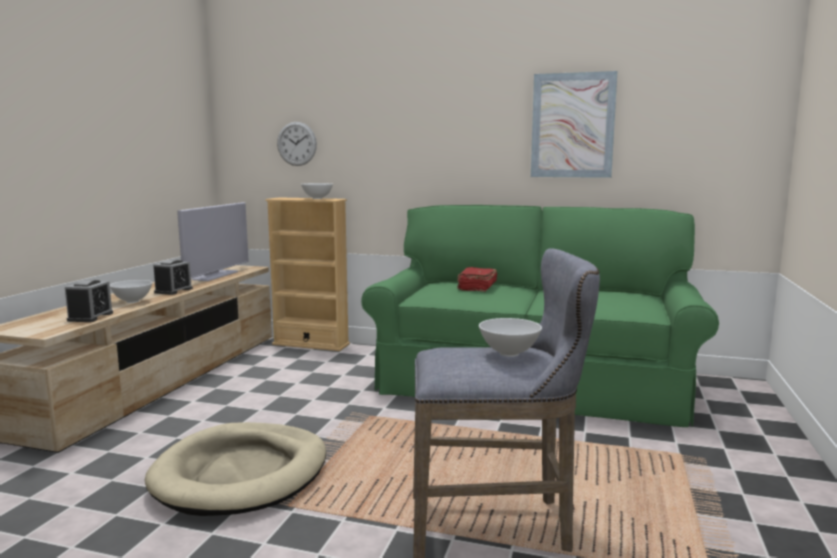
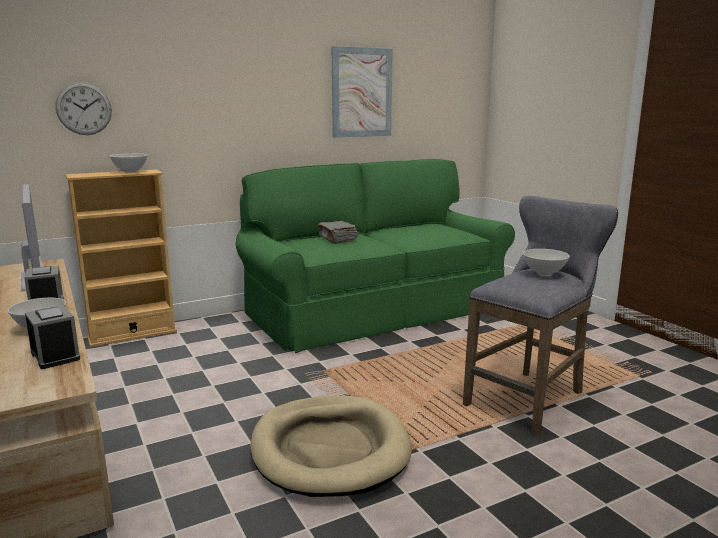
camera: 45 degrees left, 5 degrees up
red book [457,267,497,292] -> grey book [317,221,358,244]

